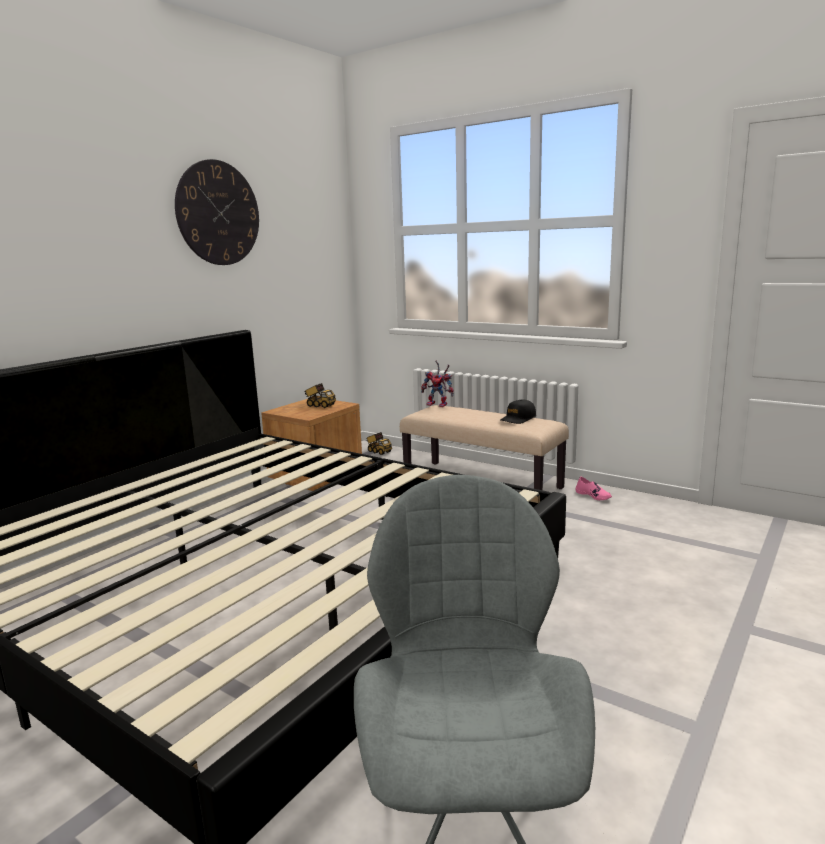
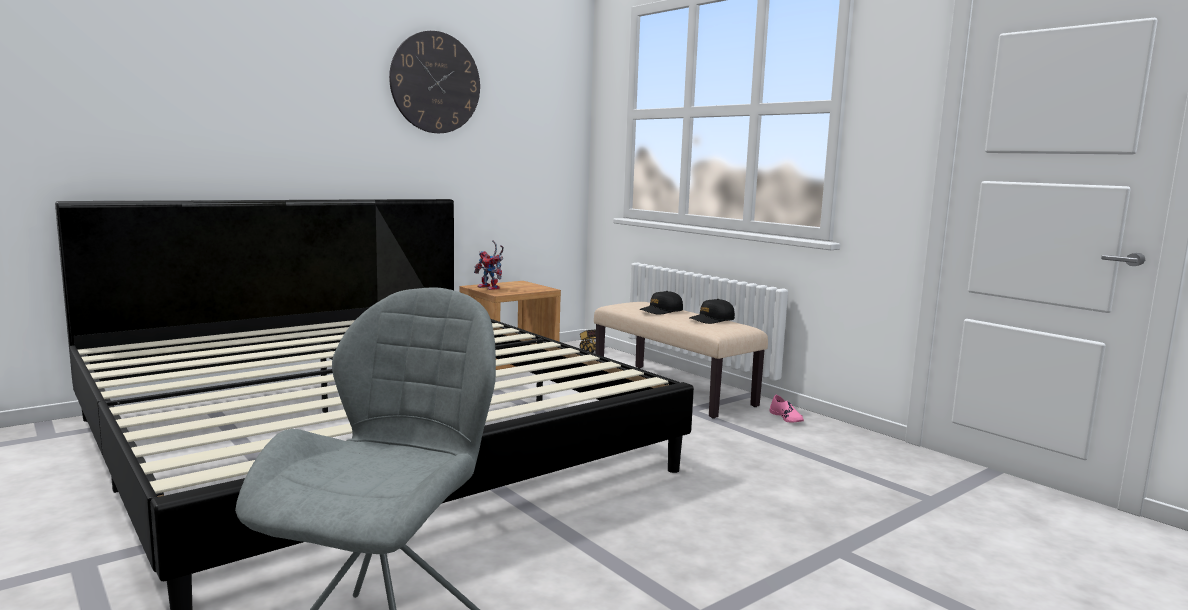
camera: 15 degrees right, 5 degrees down
toy truck [304,383,336,408] -> none
toy robot [421,360,454,407] -> toy robot moved to [474,240,504,290]
none -> black cap [640,291,683,315]

